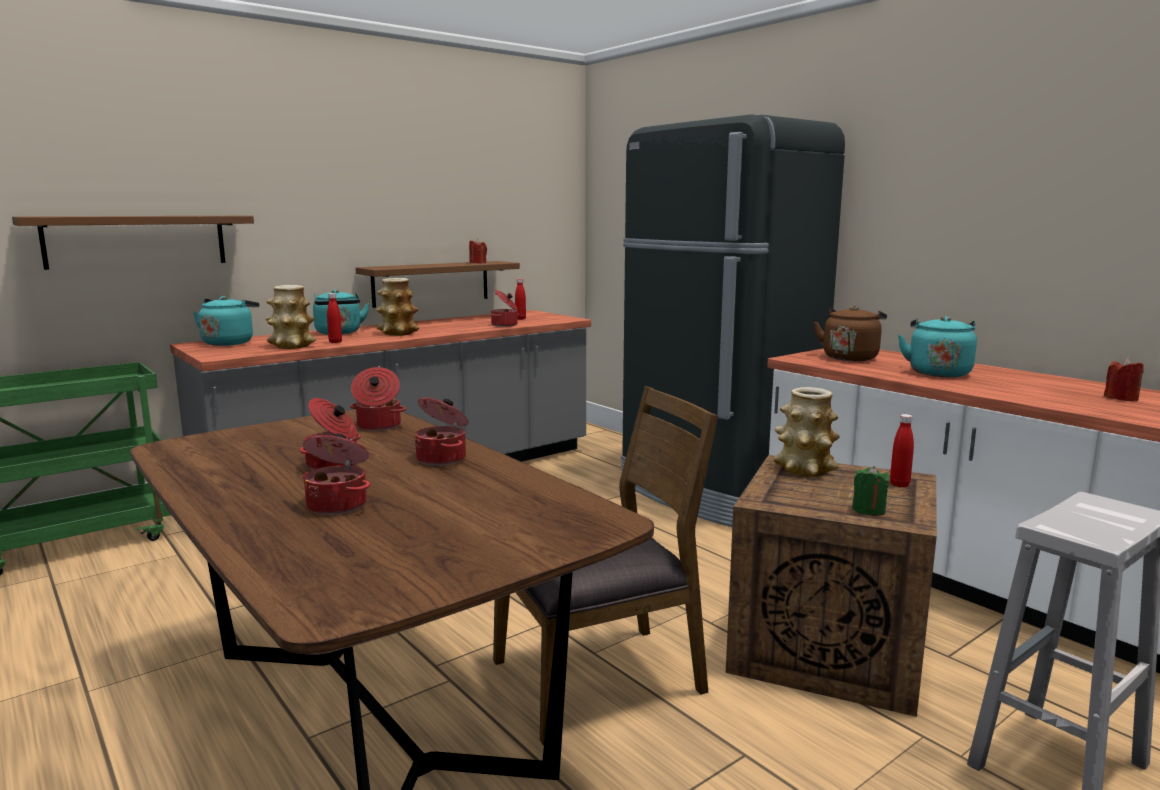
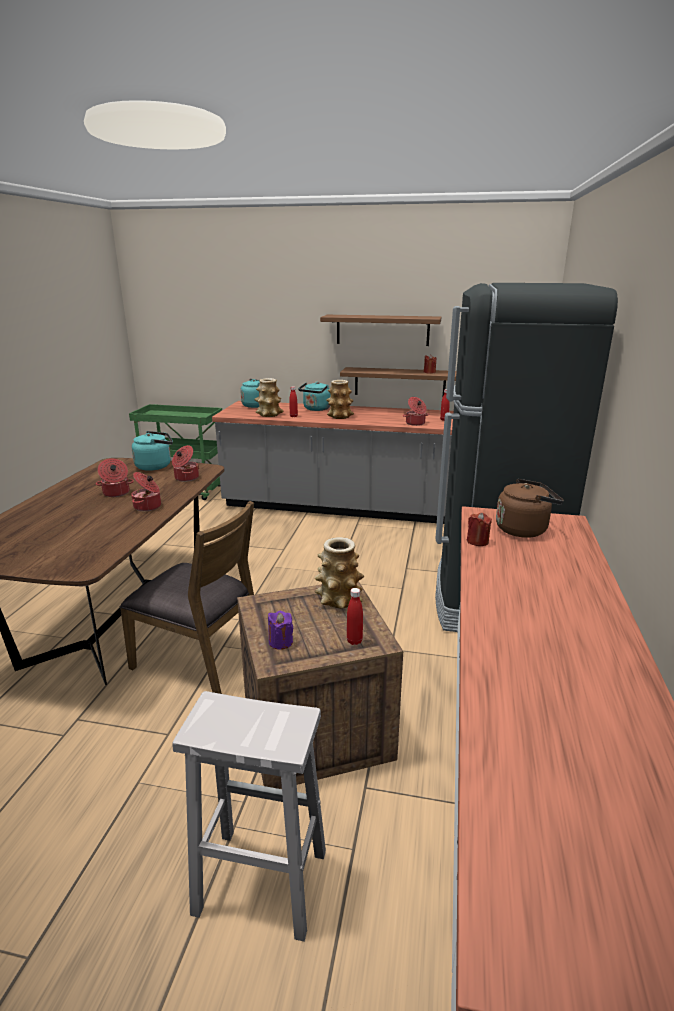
camera: 50 degrees right, 10 degrees up
brown shelf [12,216,254,270] -> brown shelf moved to [320,315,441,346]
cooking pot [302,433,370,515] -> none
green candle [852,466,890,516] -> purple candle [268,611,293,650]
turquoise kettle [898,316,977,377] -> turquoise kettle moved to [132,431,173,471]
red candle [1104,358,1144,401] -> red candle moved to [467,513,492,546]

